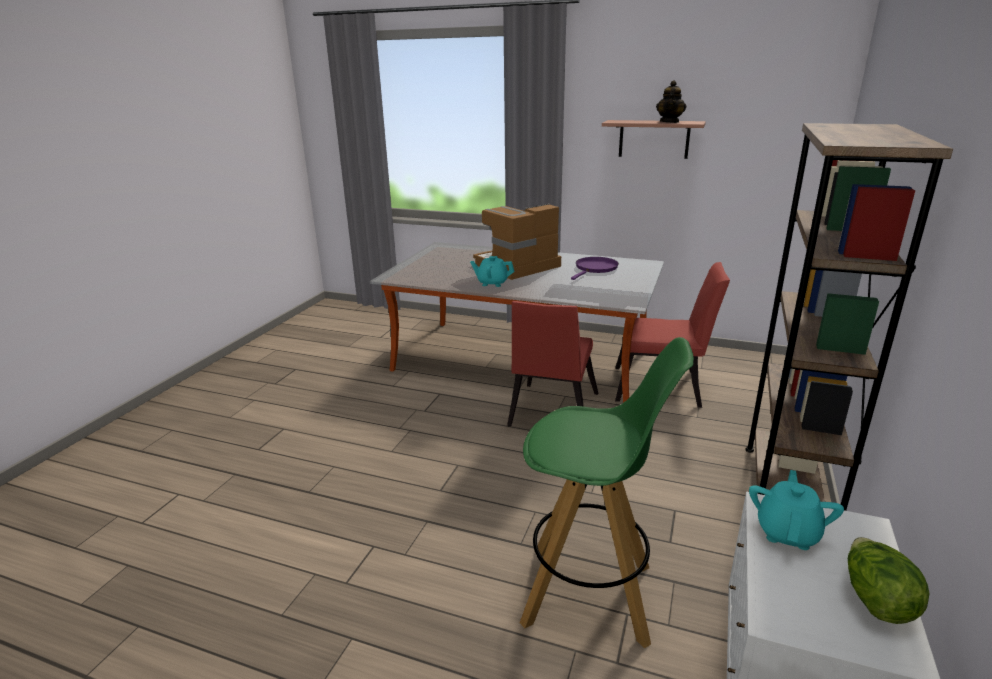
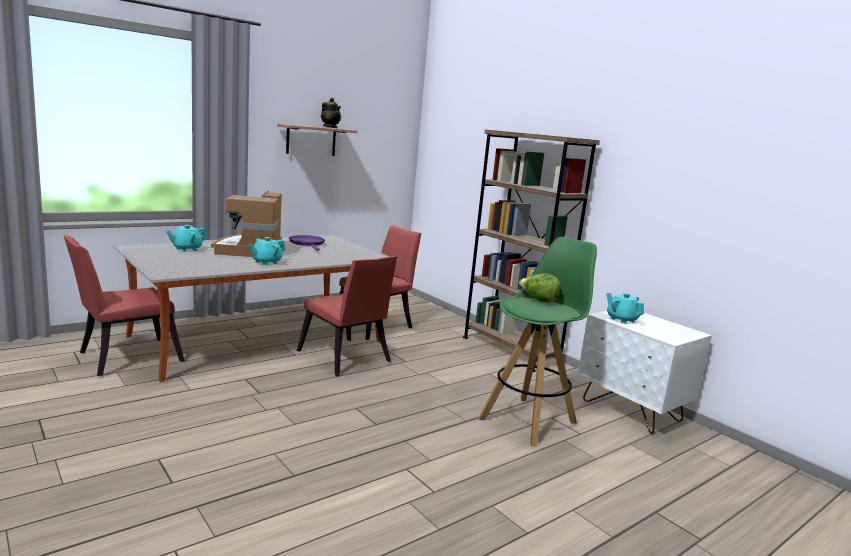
camera: 60 degrees left, 10 degrees down
lettuce [848,537,930,624] -> lettuce moved to [519,273,561,303]
none -> red chair [64,235,184,376]
none -> turquoise teapot [166,225,207,252]

